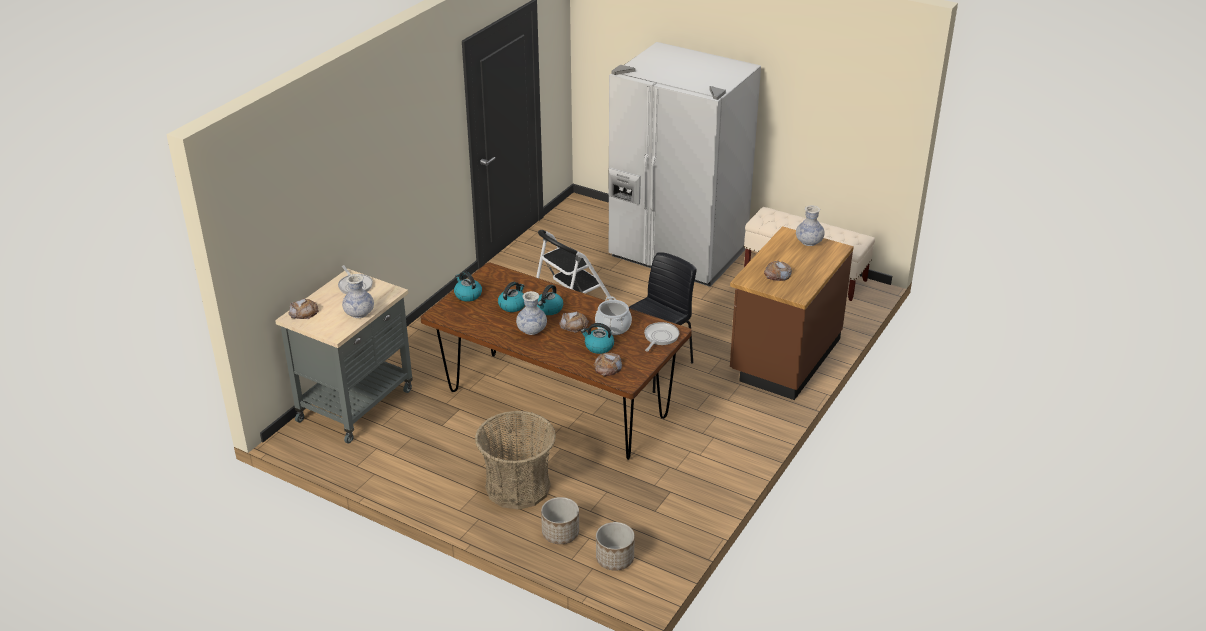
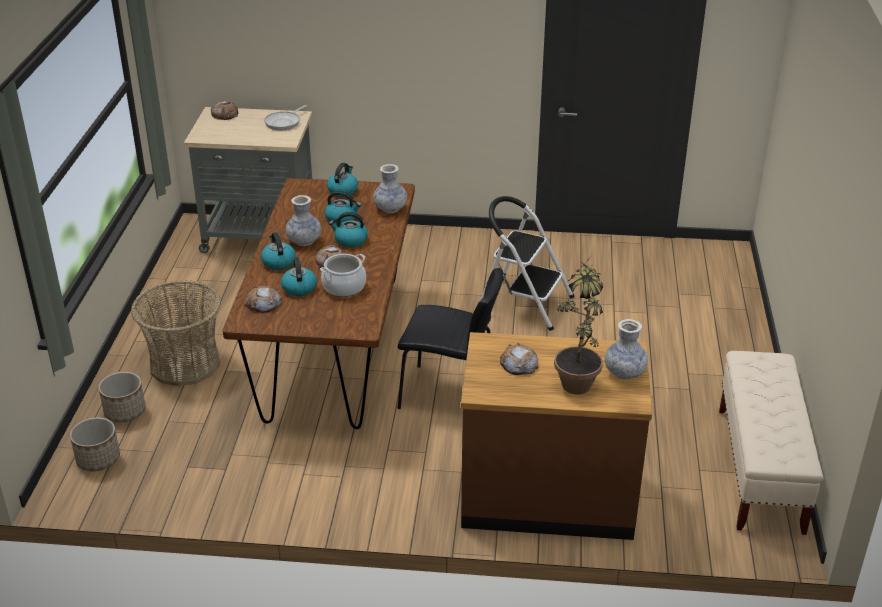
camera: 65 degrees right, 0 degrees up
vase [342,274,374,318] -> vase moved to [373,164,407,213]
white fridge [609,42,761,287] -> none
frying pan [644,322,679,351] -> none
none -> kettle [261,232,296,270]
none -> potted plant [554,253,603,394]

